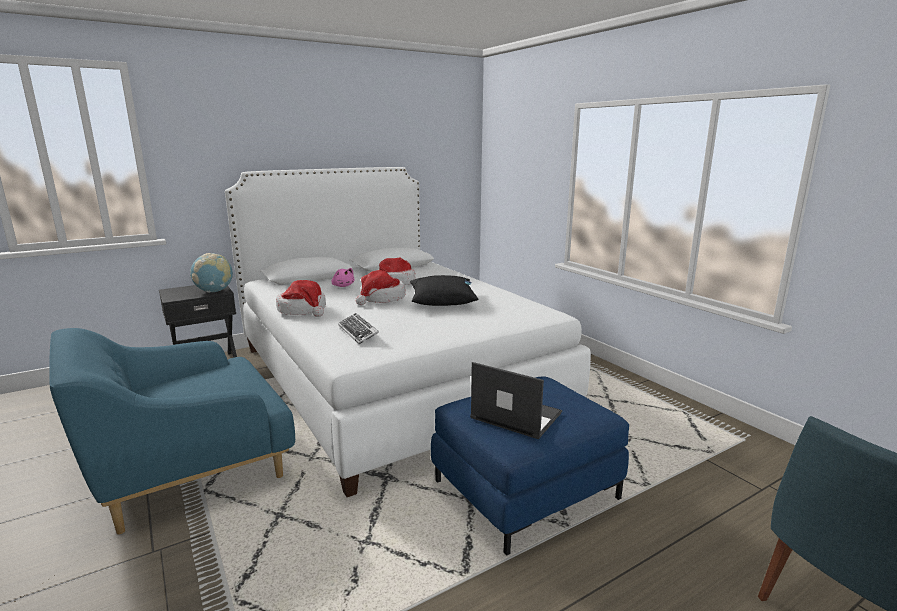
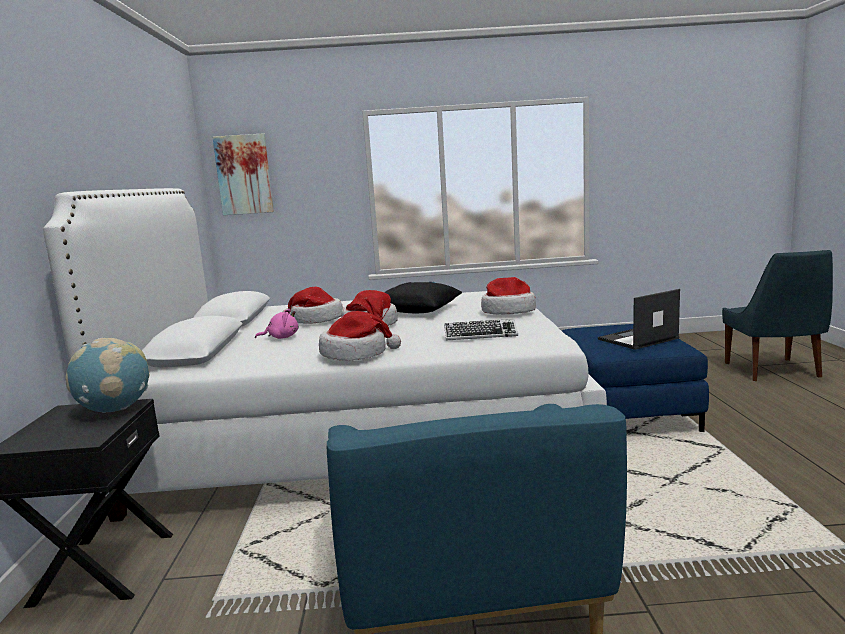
camera: 60 degrees left, 5 degrees down
none -> picture [212,133,274,215]
none -> hat [481,277,536,314]

